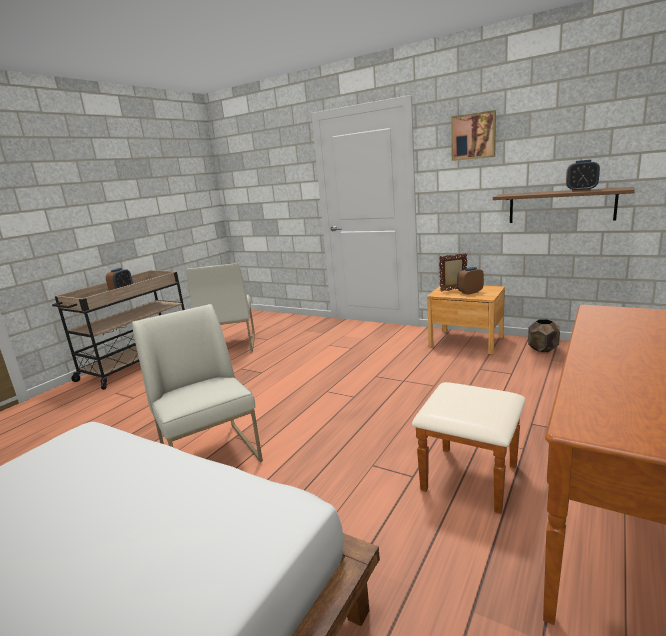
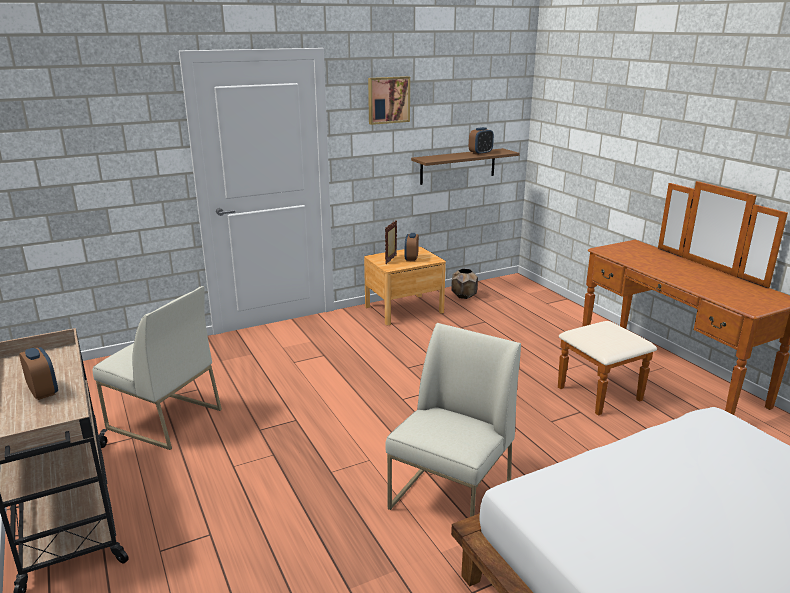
camera: 60 degrees left, 5 degrees up
white chair [132,304,263,462] -> white chair turned 120 degrees clockwise [385,323,521,517]

